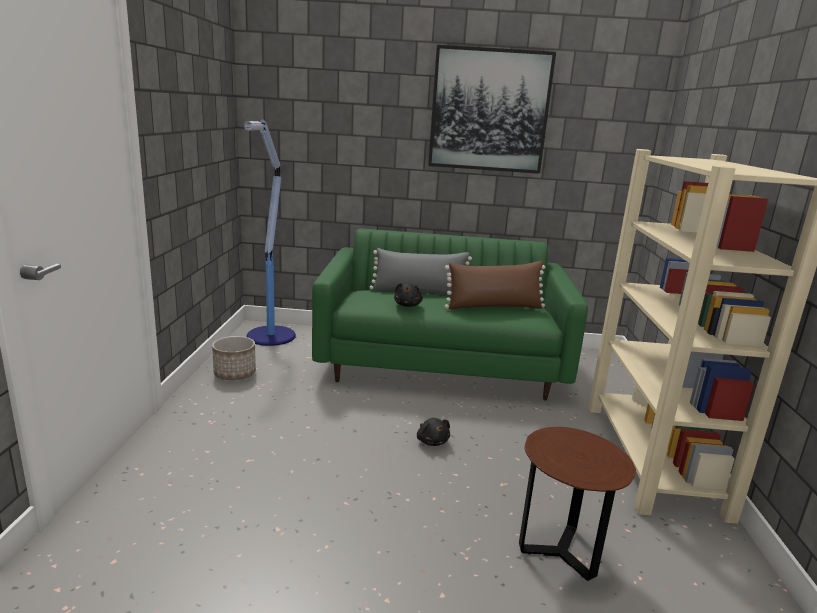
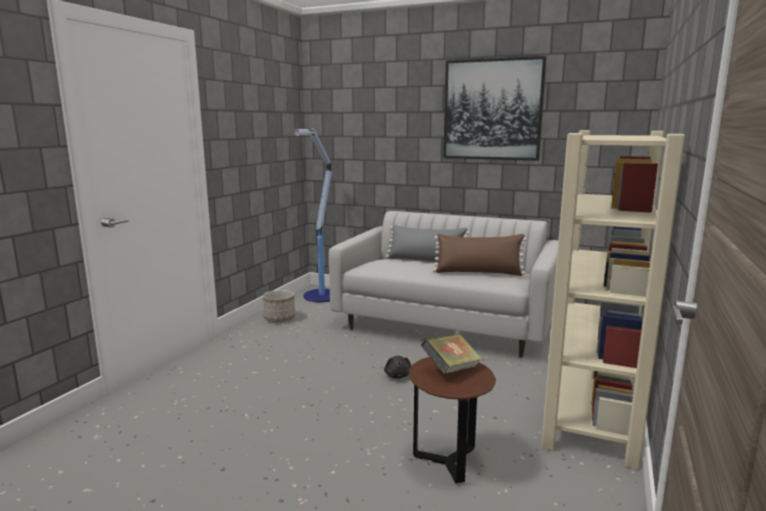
camera: 20 degrees right, 5 degrees down
green sofa [312,229,588,400] -> grey sofa [329,211,558,358]
black plush toy [394,283,423,307] -> none
none -> book [421,334,482,374]

